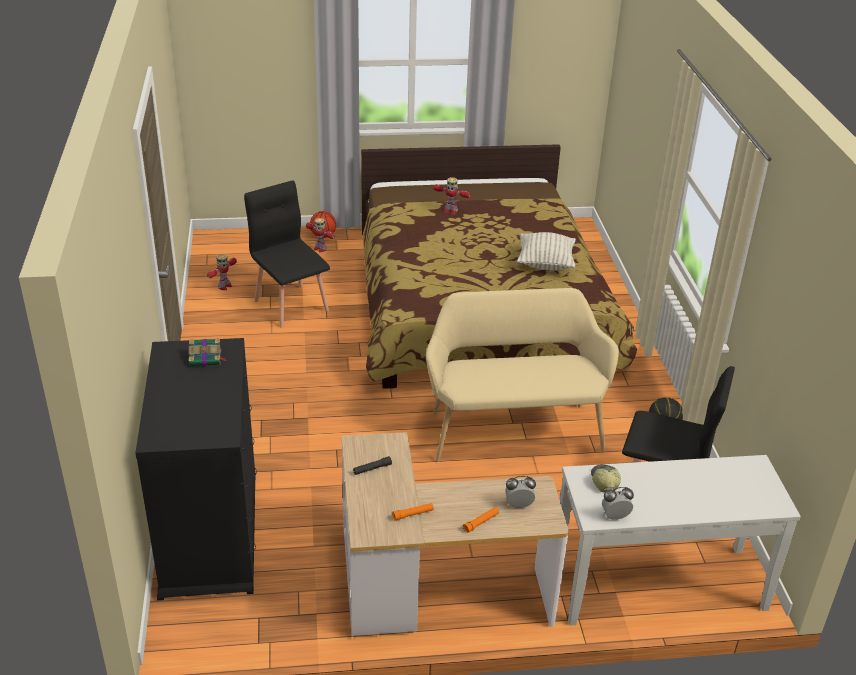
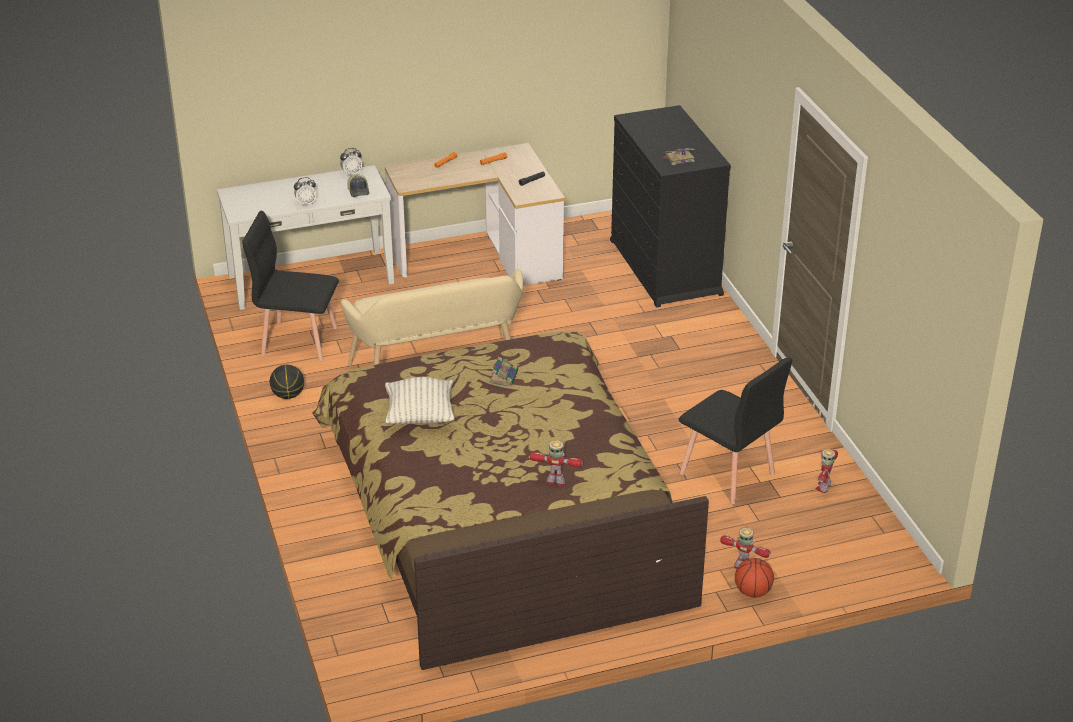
camera: 170 degrees right, 0 degrees up
alarm clock [505,476,536,509] -> alarm clock moved to [294,177,317,205]
none -> book [490,356,518,387]

